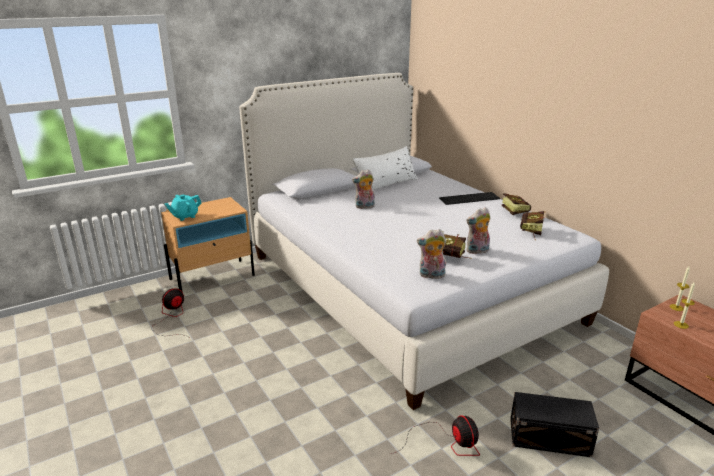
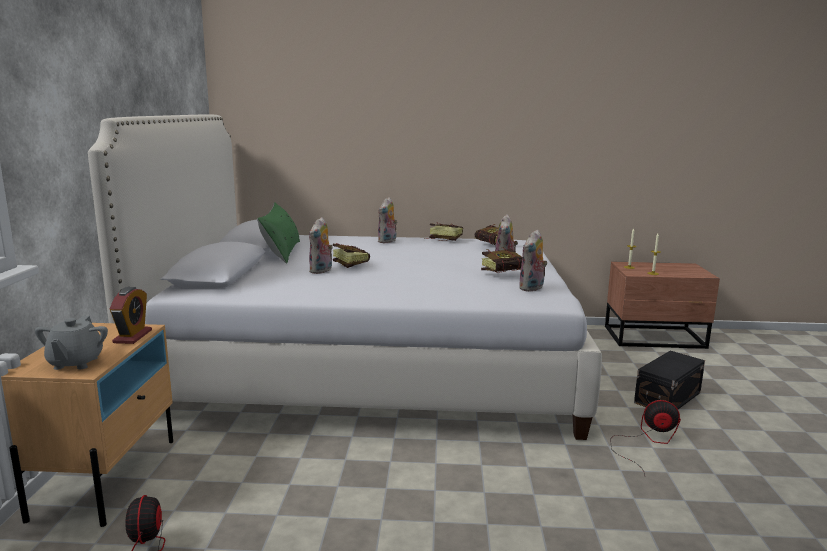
camera: 55 degrees left, 10 degrees down
turquoise teapot [165,195,201,221] -> grey teapot [35,316,108,370]
white pillow [353,146,418,190] -> green pillow [257,202,300,264]
keyboard [439,192,500,205] -> plush toy [378,197,397,243]
none -> alarm clock [110,287,152,344]
none -> book [333,243,370,268]

